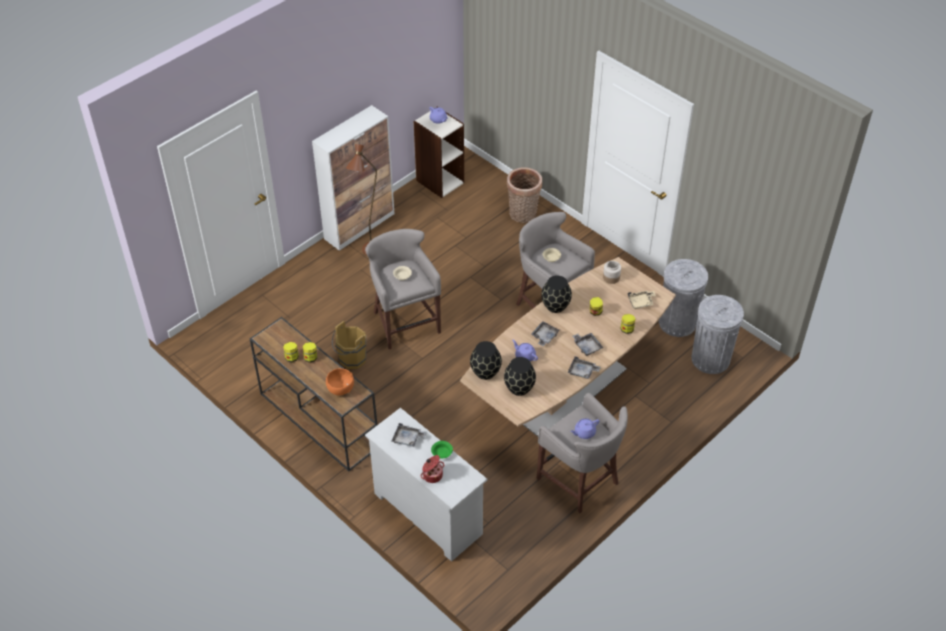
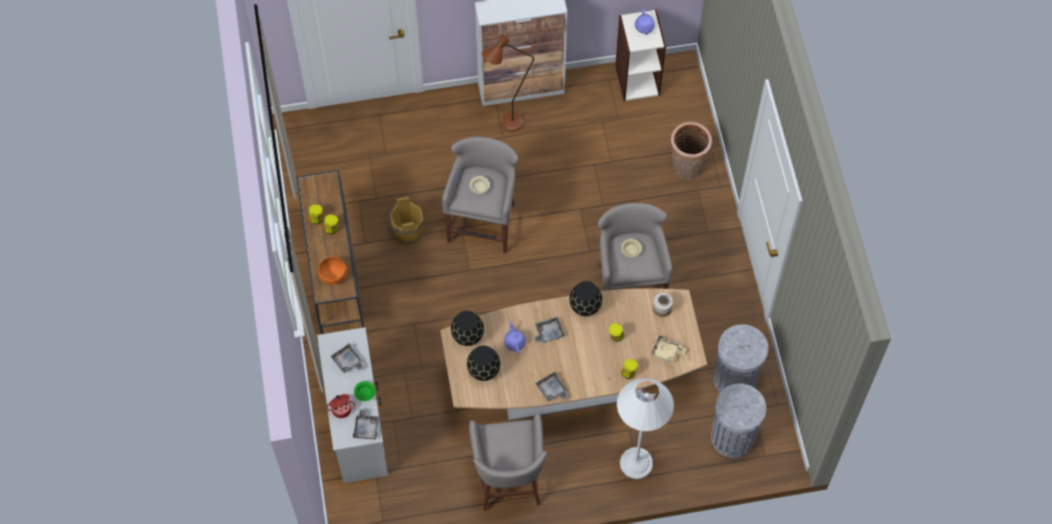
camera: 35 degrees right, 15 degrees up
purple teapot [570,418,600,439] -> none
grey tray [573,333,603,356] -> grey tray moved to [353,409,379,440]
none -> white floor lamp [617,378,674,479]

